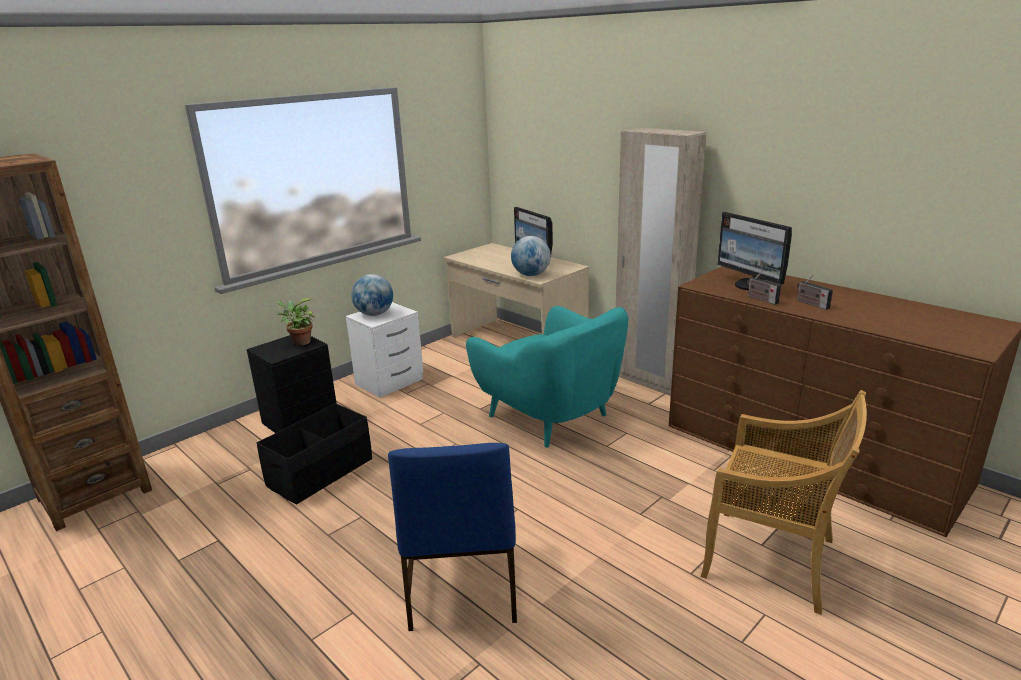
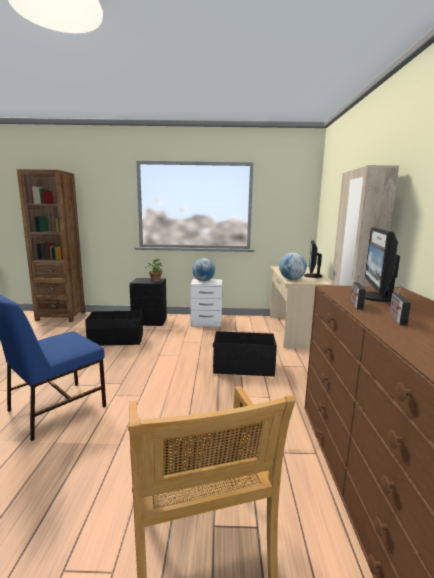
camera: 45 degrees right, 10 degrees down
turquoise armchair [466,306,628,448] -> black storage box [213,331,277,377]

